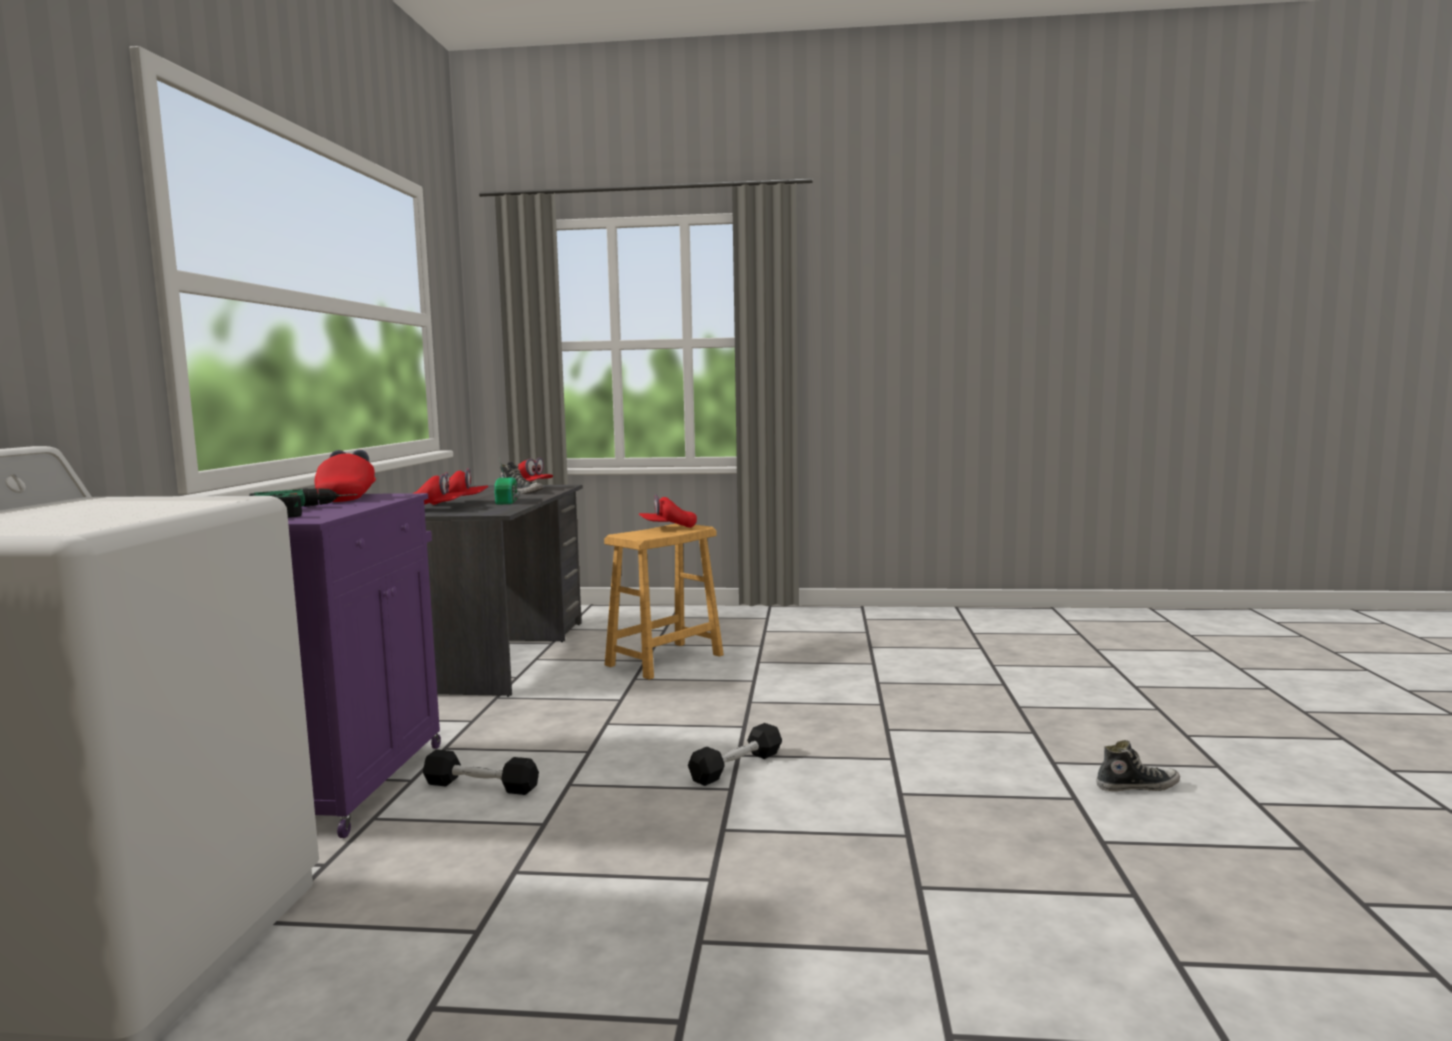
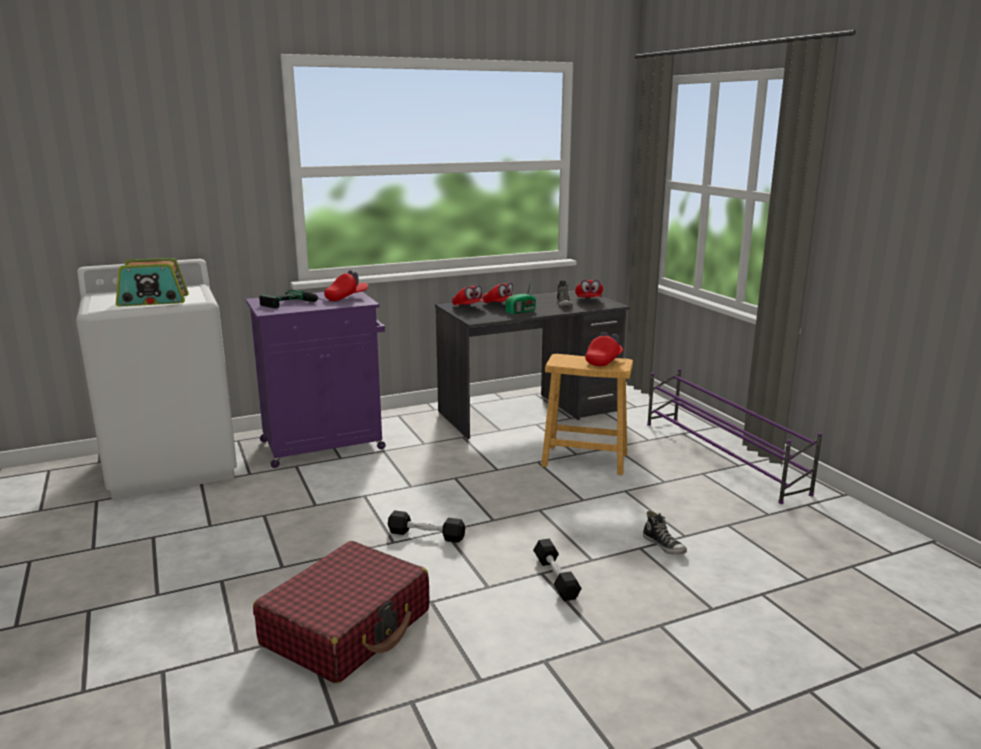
camera: 60 degrees right, 10 degrees up
black dumbbell [423,749,539,795] -> black dumbbell moved to [533,539,582,601]
red cap [639,494,697,528] -> red cap turned 75 degrees clockwise [585,332,623,366]
shoe [1096,740,1180,791] -> shoe moved to [643,511,687,555]
none -> radio [116,258,189,307]
none -> red suitcase [253,541,430,684]
none -> purple shoe rack [647,369,822,504]

